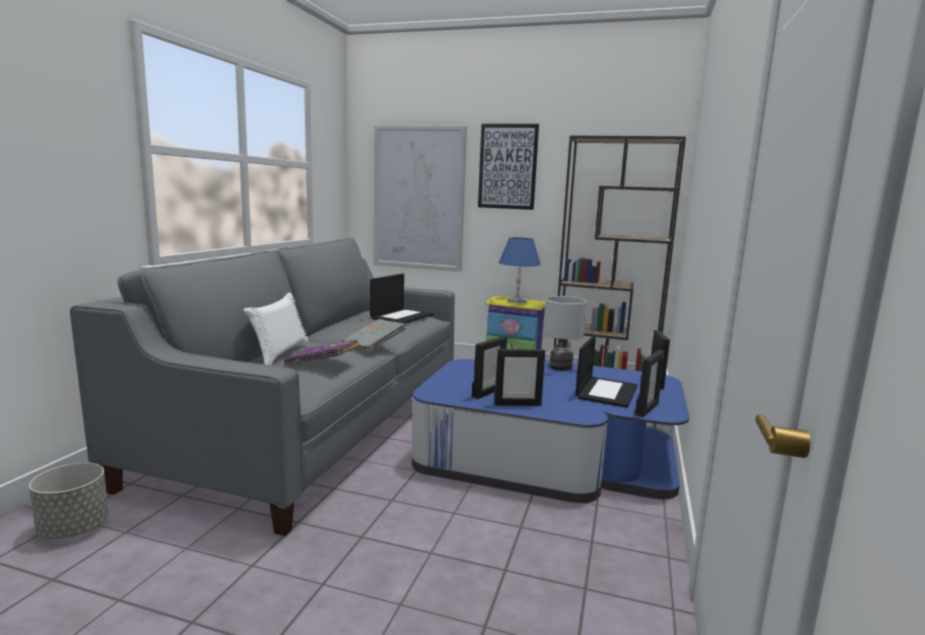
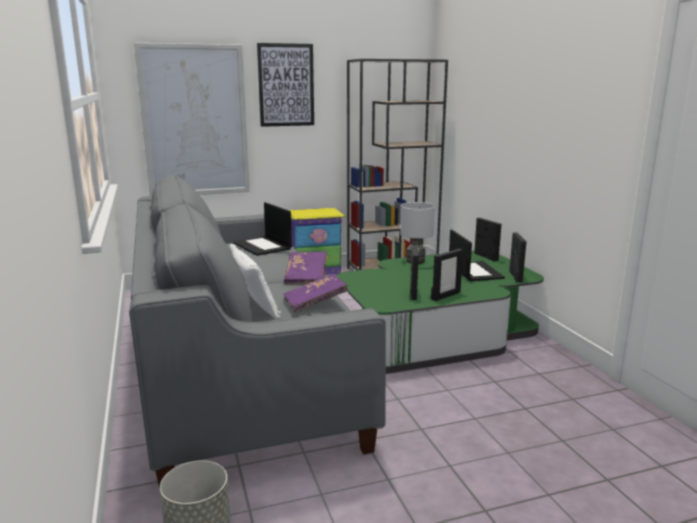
camera: 35 degrees left, 5 degrees up
grey book [342,319,406,352] -> purple book [284,251,327,284]
laptop [370,273,433,324] -> laptop turned 150 degrees clockwise [233,202,292,256]
blue coffee table [412,359,689,503] -> green coffee table [336,251,544,374]
blue table lamp [499,237,541,303] -> none

